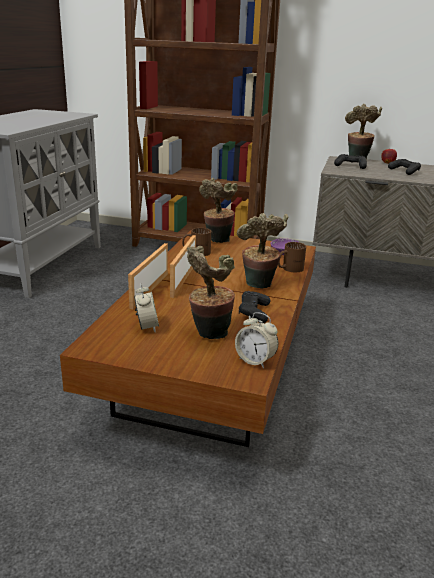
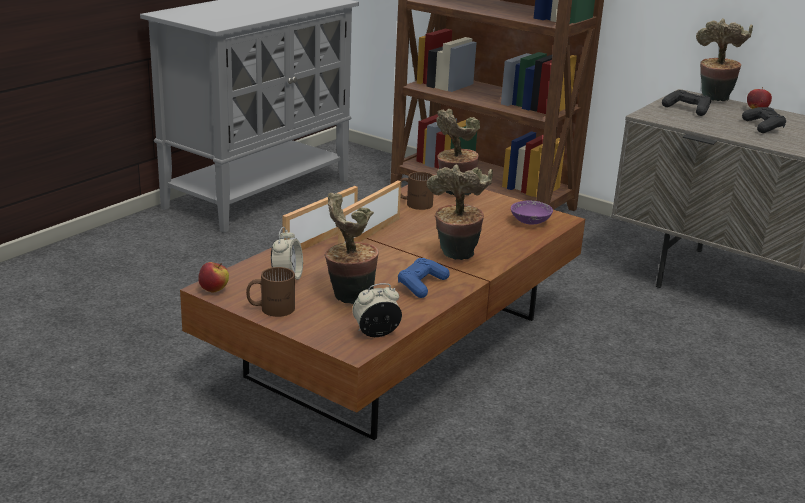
camera: 20 degrees right, 0 degrees up
alarm clock [235,312,279,368] -> alarm clock turned 105 degrees clockwise [352,283,402,337]
black game controller [239,291,270,323] -> blue game controller [398,258,450,298]
brown mug [278,242,306,272] -> brown mug moved to [246,267,295,317]
none -> apple [198,262,229,293]

